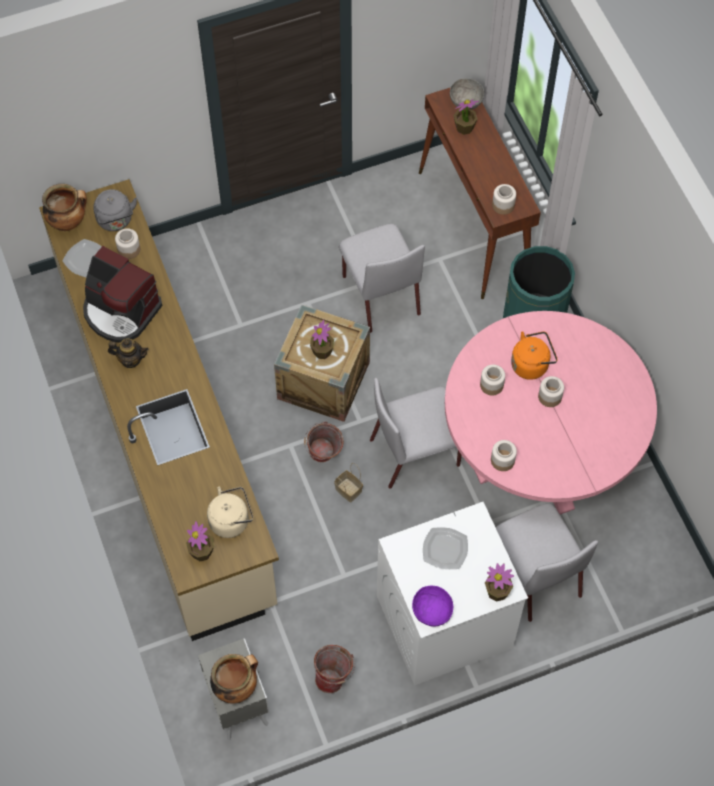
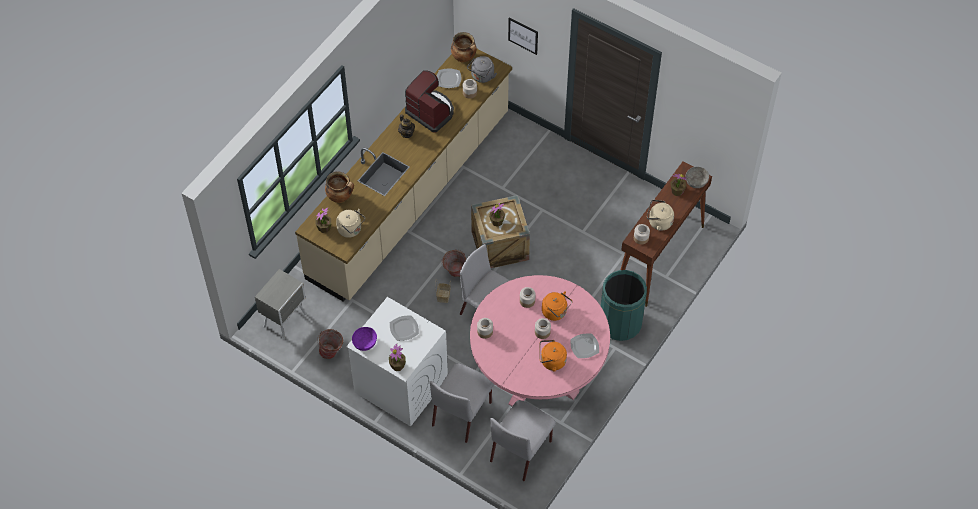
camera: 55 degrees right, 5 degrees down
coffee machine [83,246,162,343] -> coffee machine turned 135 degrees clockwise [405,70,454,133]
cooking pot [210,654,258,704] -> cooking pot moved to [325,171,354,203]
grey chair [339,224,425,333] -> grey chair moved to [490,400,556,481]
none -> picture [508,17,538,55]
none -> orange kettle [540,340,567,372]
none -> plate [571,334,599,358]
none -> beige kettle [647,200,674,231]

